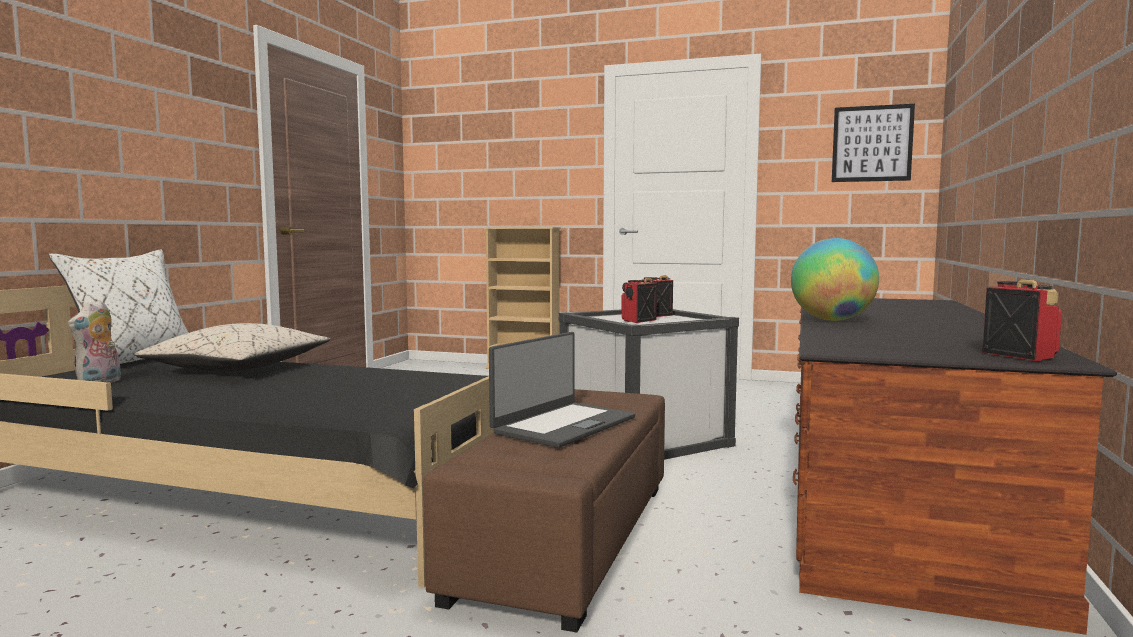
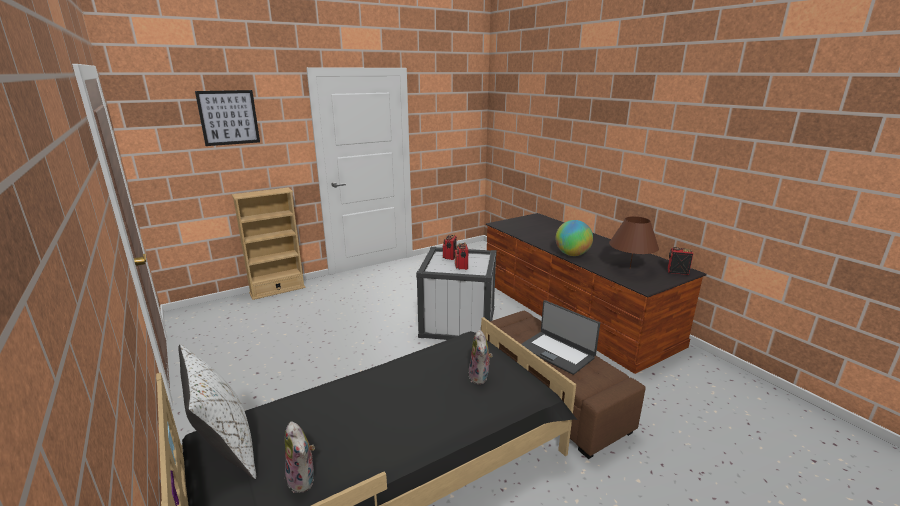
camera: 50 degrees left, 15 degrees up
beige pillow [134,323,330,372] -> none
laptop [489,332,635,448] -> laptop turned 150 degrees clockwise [521,300,600,375]
picture [832,104,915,182] -> picture moved to [195,90,260,146]
none -> plush toy [468,330,493,384]
none -> brown table lamp [609,216,659,268]

